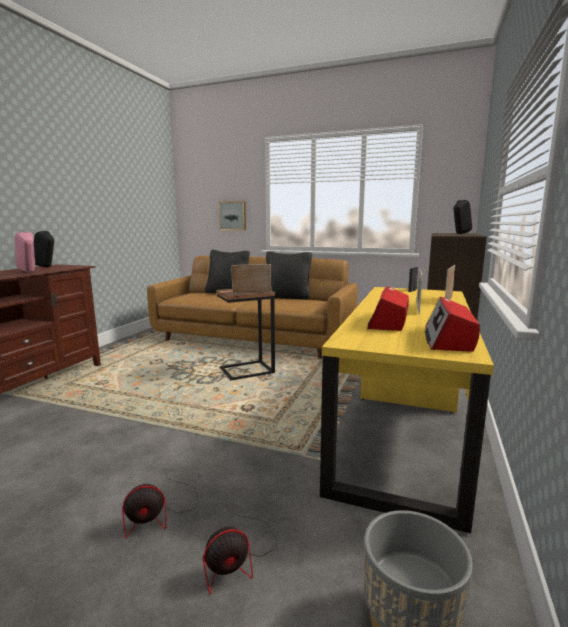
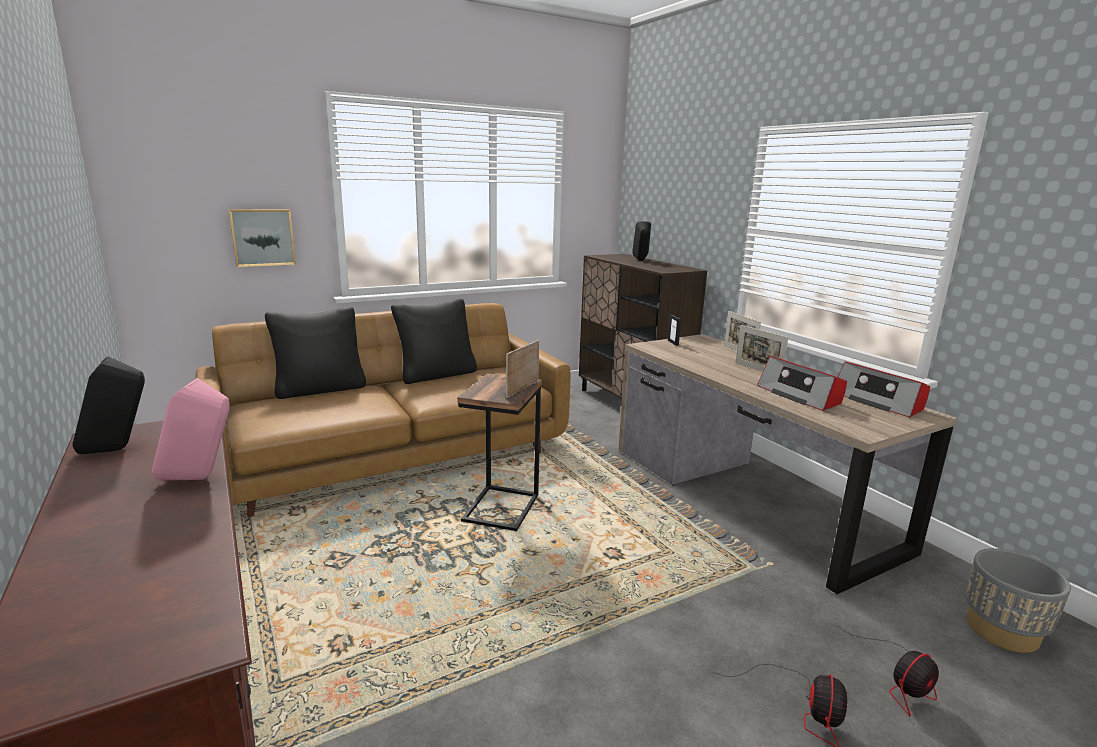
camera: 50 degrees left, 5 degrees up
fan [203,503,277,594] -> fan turned 45 degrees clockwise [838,626,939,716]
yellow desk [320,287,494,533] -> brown desk [619,334,957,594]

